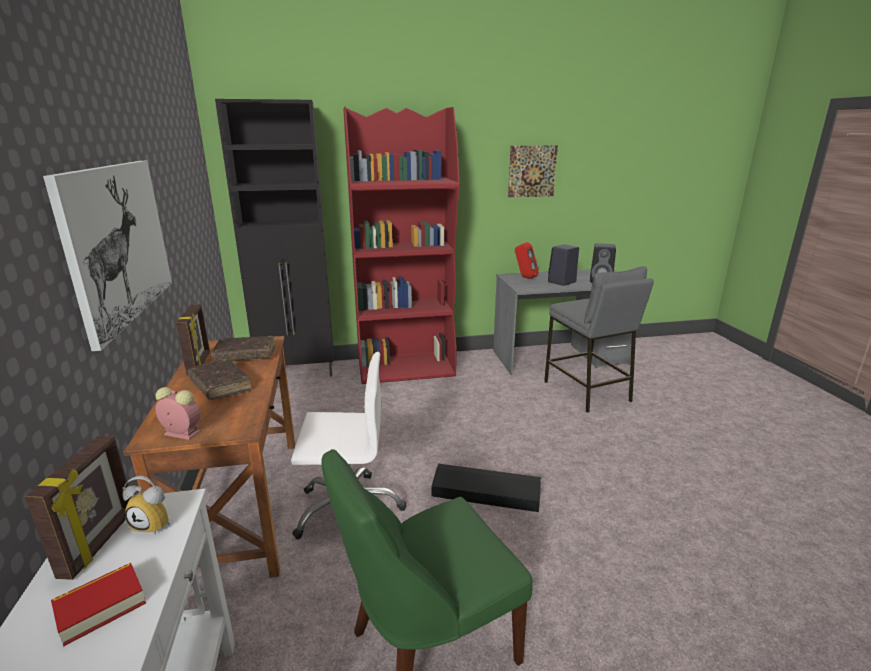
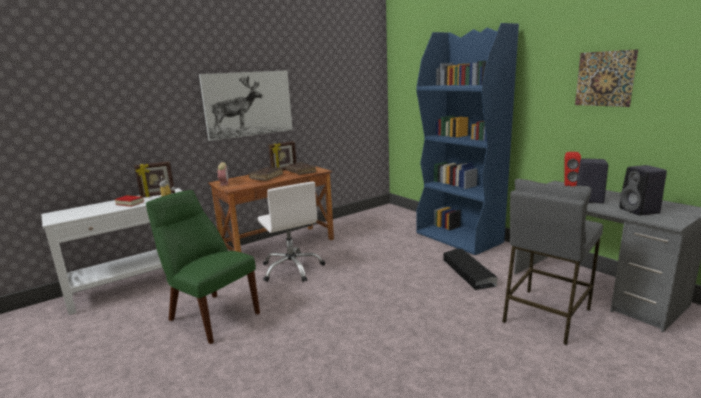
camera: 65 degrees right, 5 degrees down
black cabinet [215,99,333,377] -> none
red bookcase [343,106,459,384] -> blue bookcase [416,23,519,255]
black storage box [432,464,541,512] -> black storage box moved to [443,249,497,290]

